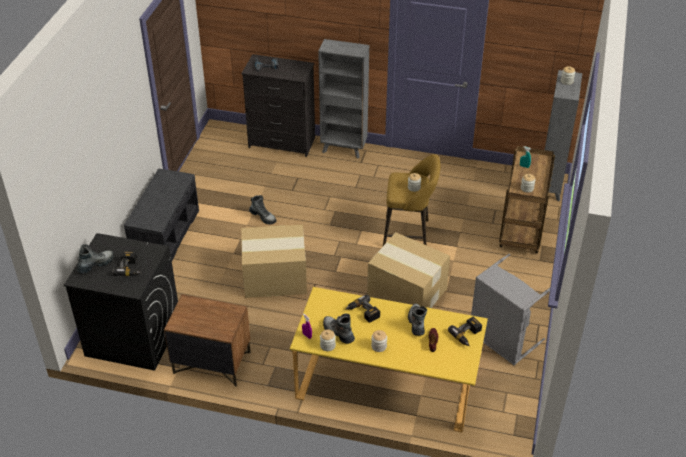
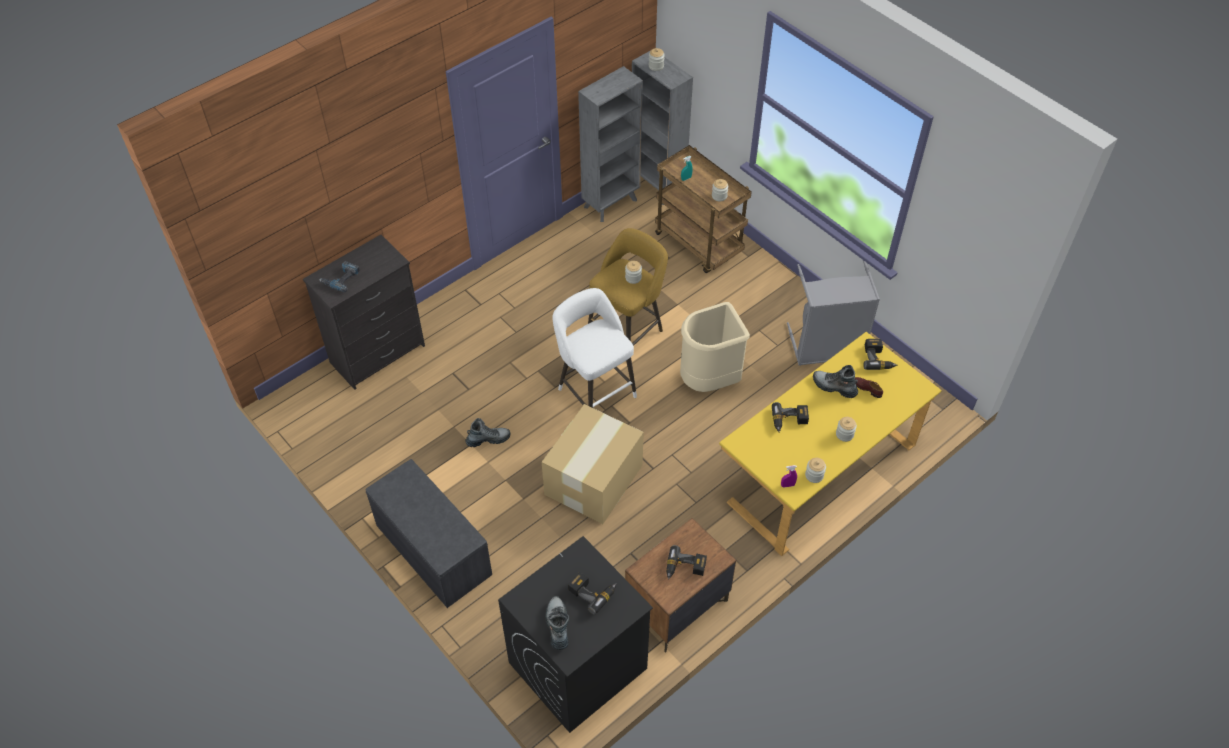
camera: 55 degrees left, 10 degrees up
grey bookcase [318,39,369,159] -> grey bookcase moved to [578,66,643,222]
boot [323,314,355,344] -> none
cardboard box [367,232,450,308] -> beige trash can [680,302,750,392]
none -> white stool [553,288,637,408]
none -> power drill [666,545,707,580]

